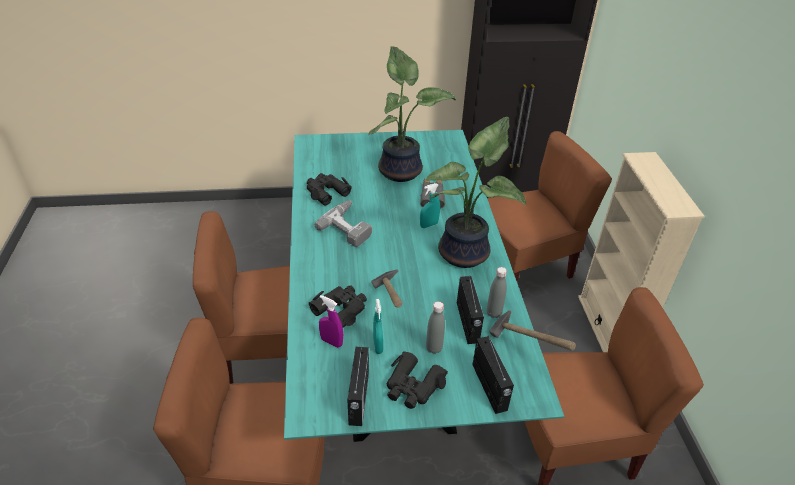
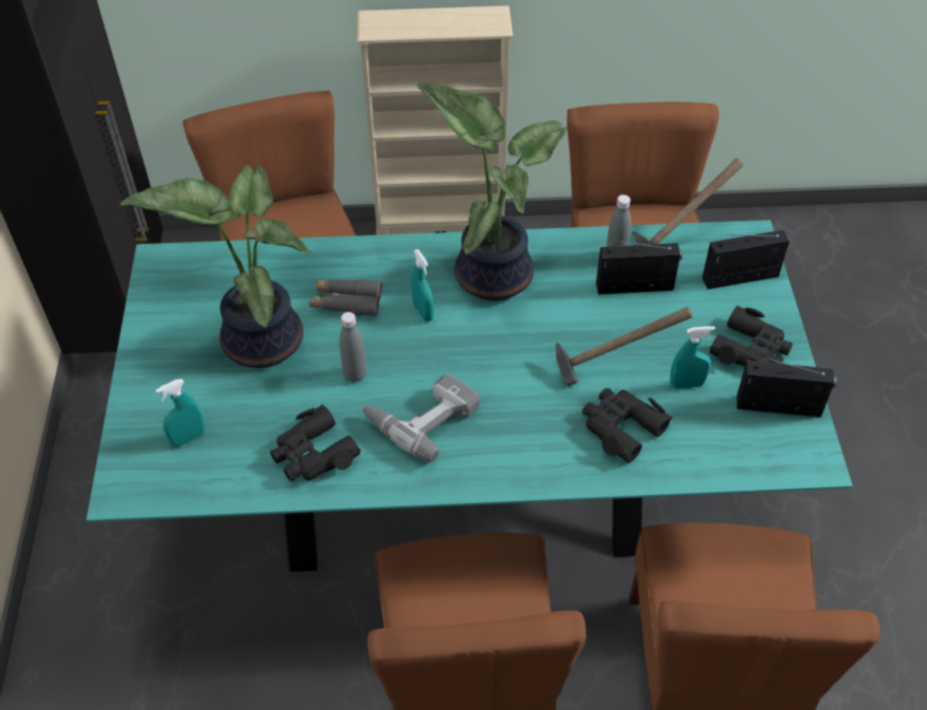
camera: 85 degrees left, 10 degrees up
purple spray bottle [319,295,343,348] -> none
grey bottle [426,301,445,354] -> grey bottle moved to [339,312,366,382]
none -> turquoise spray bottle [156,379,205,447]

